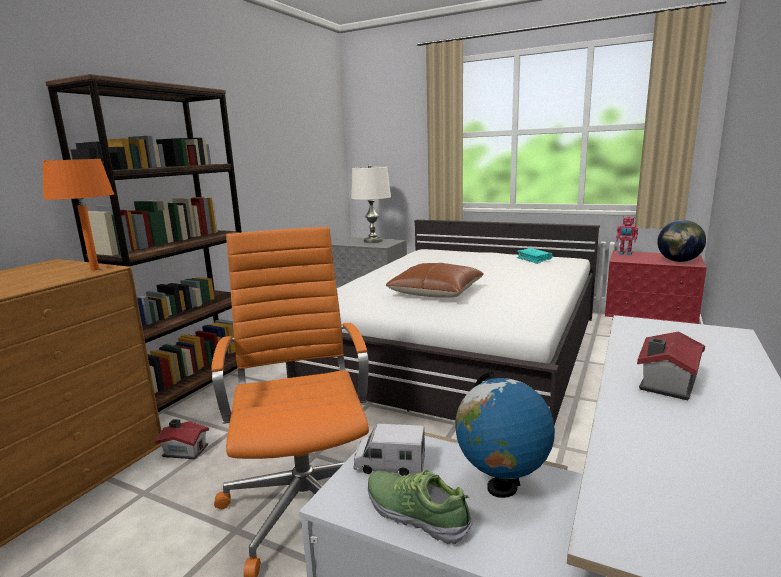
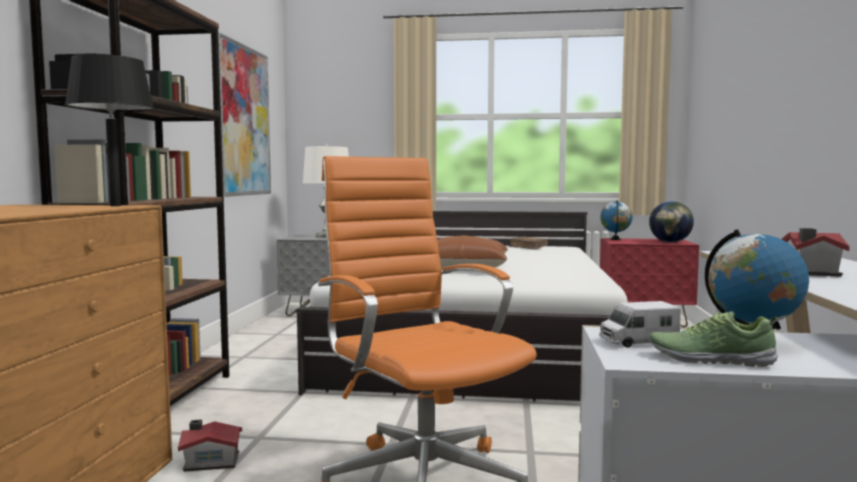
camera: 20 degrees left, 10 degrees down
orange table lamp [43,159,114,271] -> black table lamp [65,54,154,206]
turquoise book [517,248,552,264] -> brown book [509,237,548,250]
toy robot [616,216,638,255] -> globe [600,200,632,240]
none -> picture [218,32,271,197]

